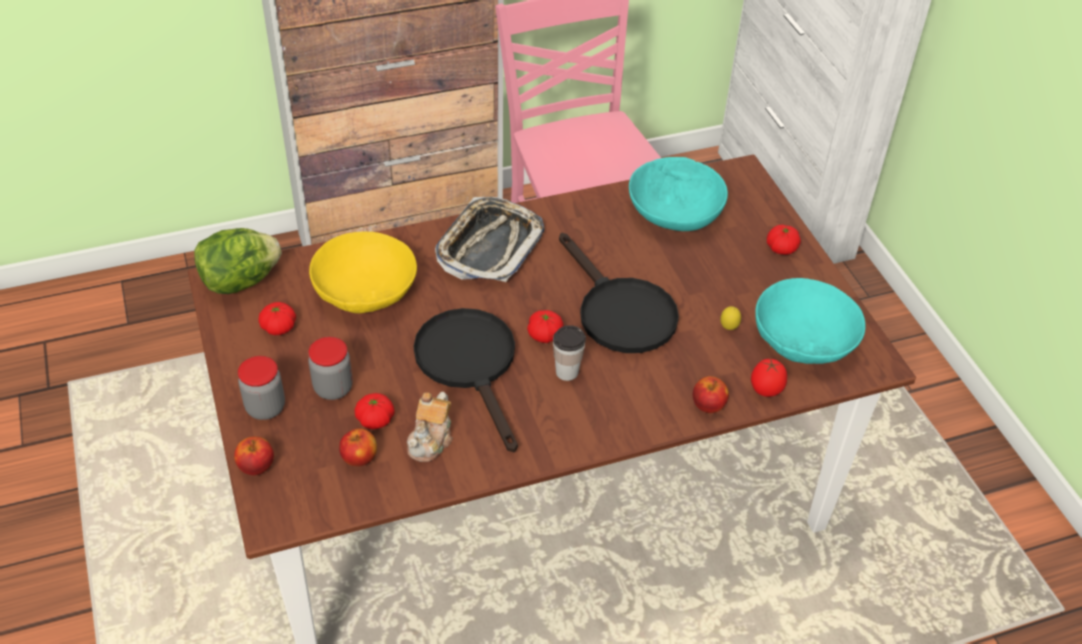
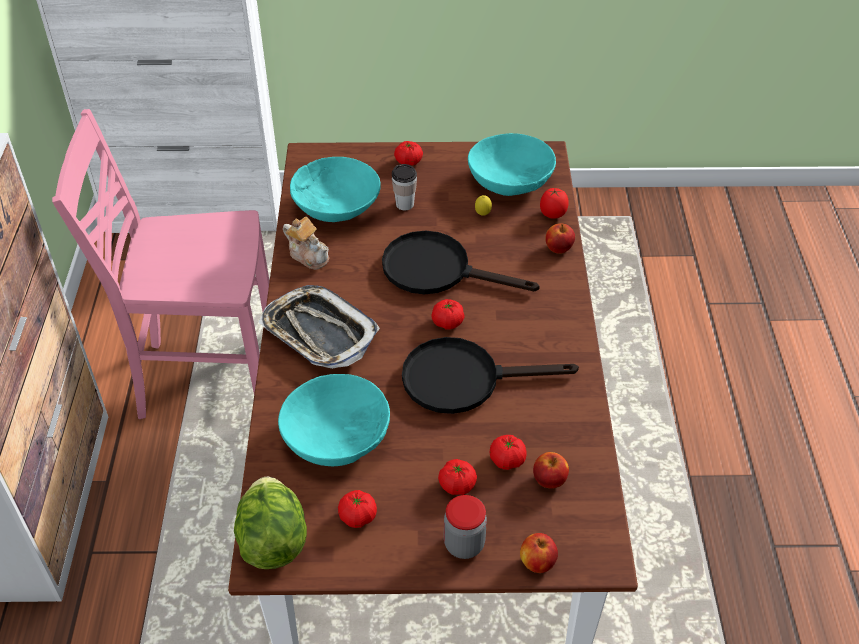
camera: 70 degrees left, 0 degrees up
jar [308,337,353,400] -> tomato [438,459,477,495]
yellow bowl [309,232,417,313] -> turquoise bowl [278,374,390,466]
teapot [407,392,453,462] -> teapot moved to [283,217,329,270]
cup [553,325,586,381] -> cup moved to [392,164,417,210]
black frying pan [559,233,679,353] -> black frying pan turned 150 degrees counterclockwise [382,231,540,294]

